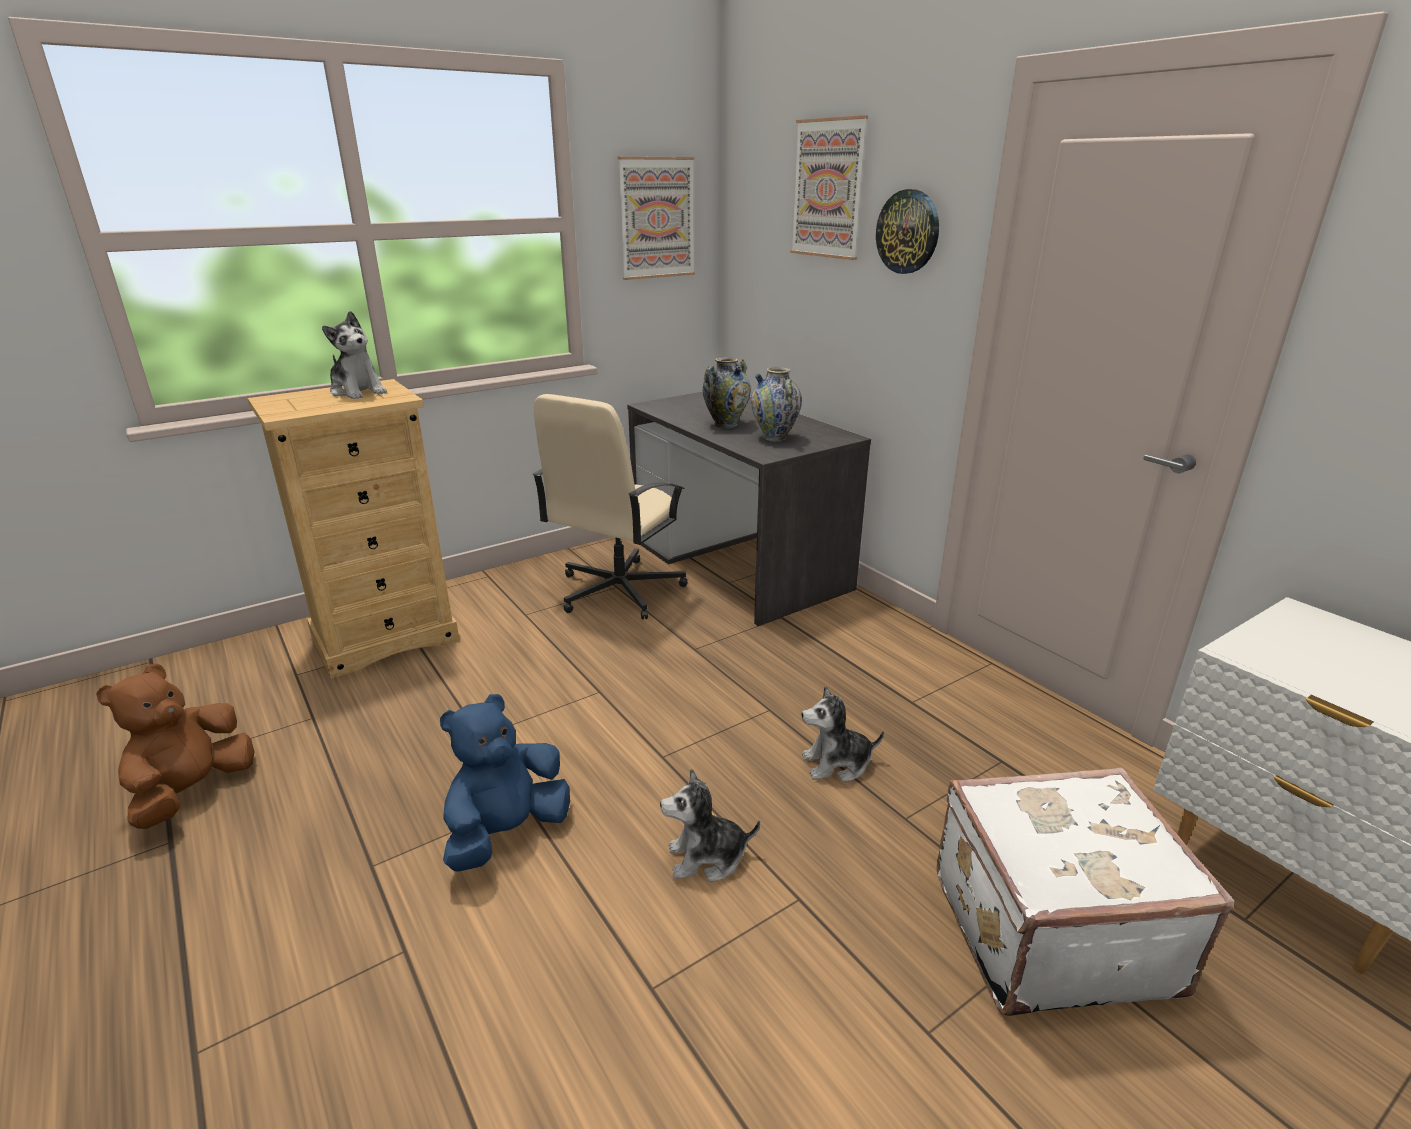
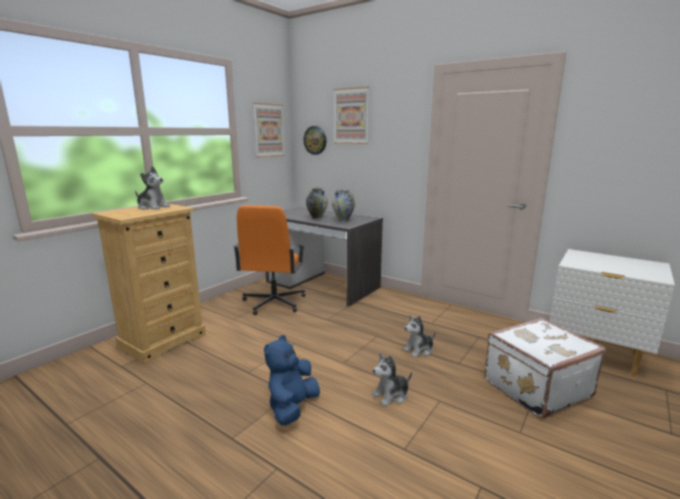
camera: 20 degrees left, 10 degrees down
brown plush toy [96,663,254,829] -> none
beige office chair [532,394,687,620] -> orange office chair [233,205,306,315]
wall clock [876,189,939,274] -> wall clock moved to [304,126,327,155]

